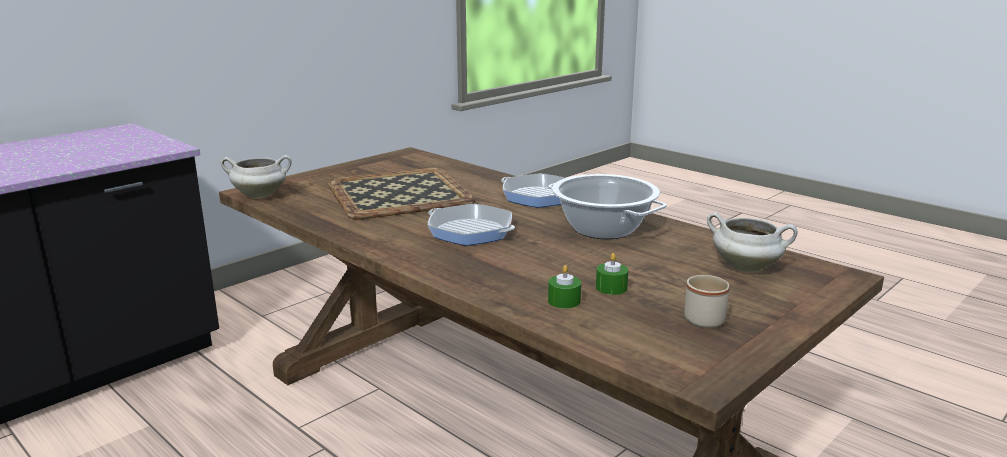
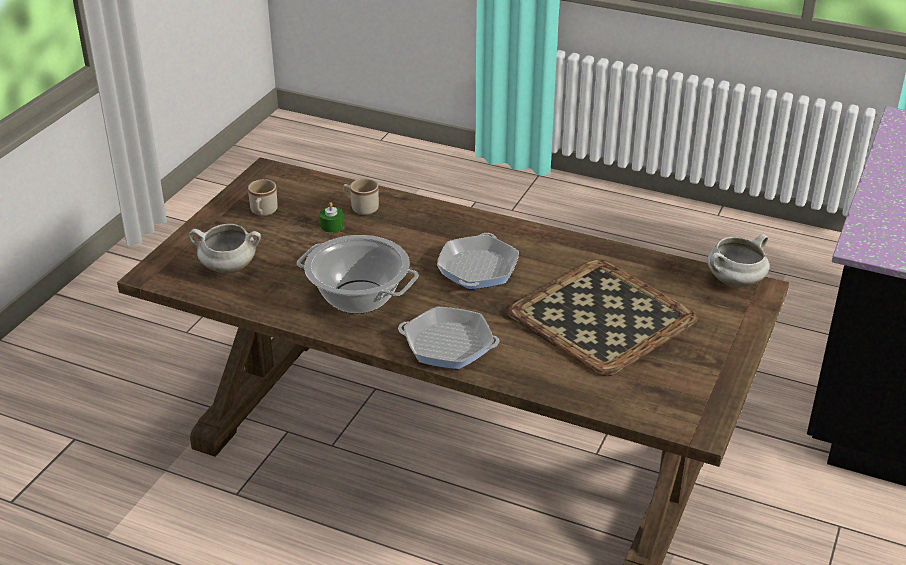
camera: 160 degrees right, 15 degrees up
frying pan [428,204,515,246] -> frying pan turned 90 degrees counterclockwise [437,233,519,289]
green candle [548,265,581,309] -> beige mug [343,179,379,215]

